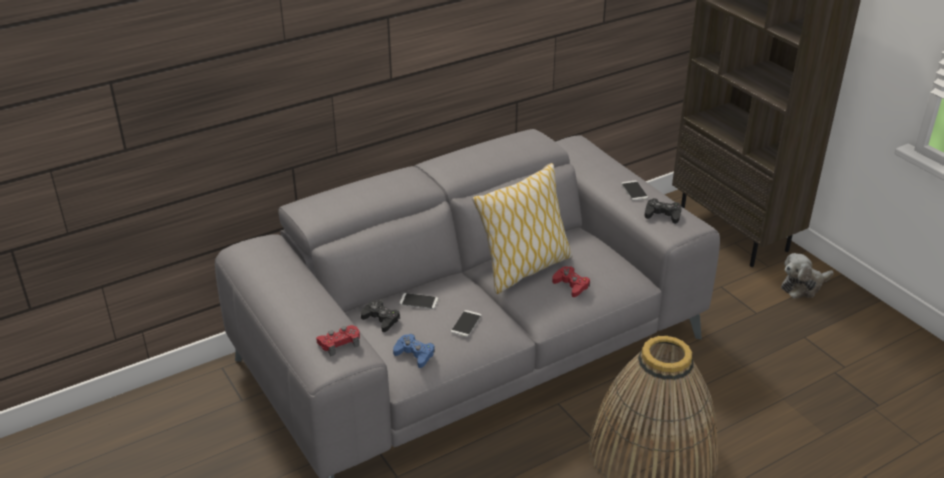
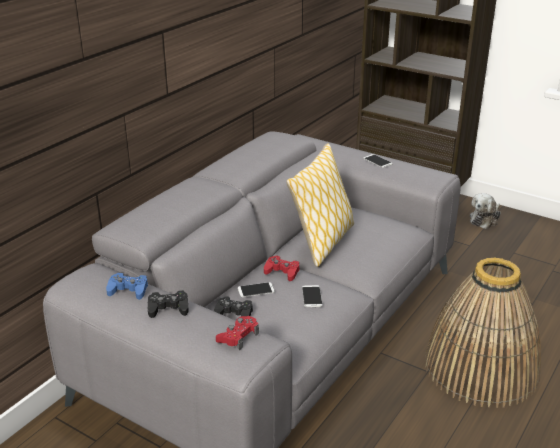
camera: 25 degrees left, 5 degrees down
blue game controller [393,334,435,368] -> blue game controller moved to [106,273,148,300]
red game controller [552,266,590,297] -> red game controller moved to [264,255,299,281]
black game controller [645,198,682,224] -> black game controller moved to [148,290,189,318]

